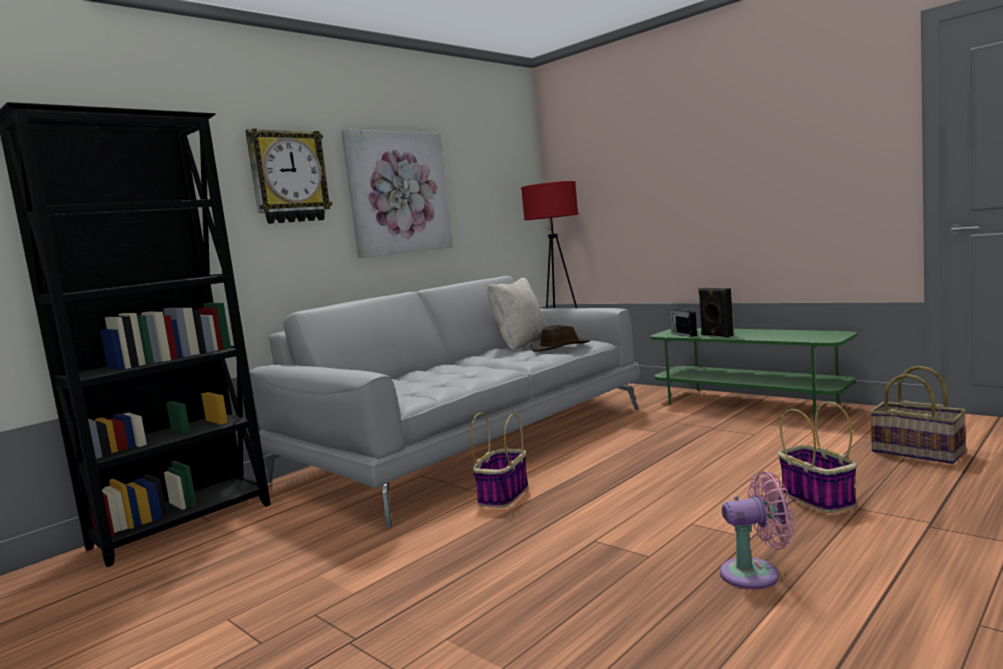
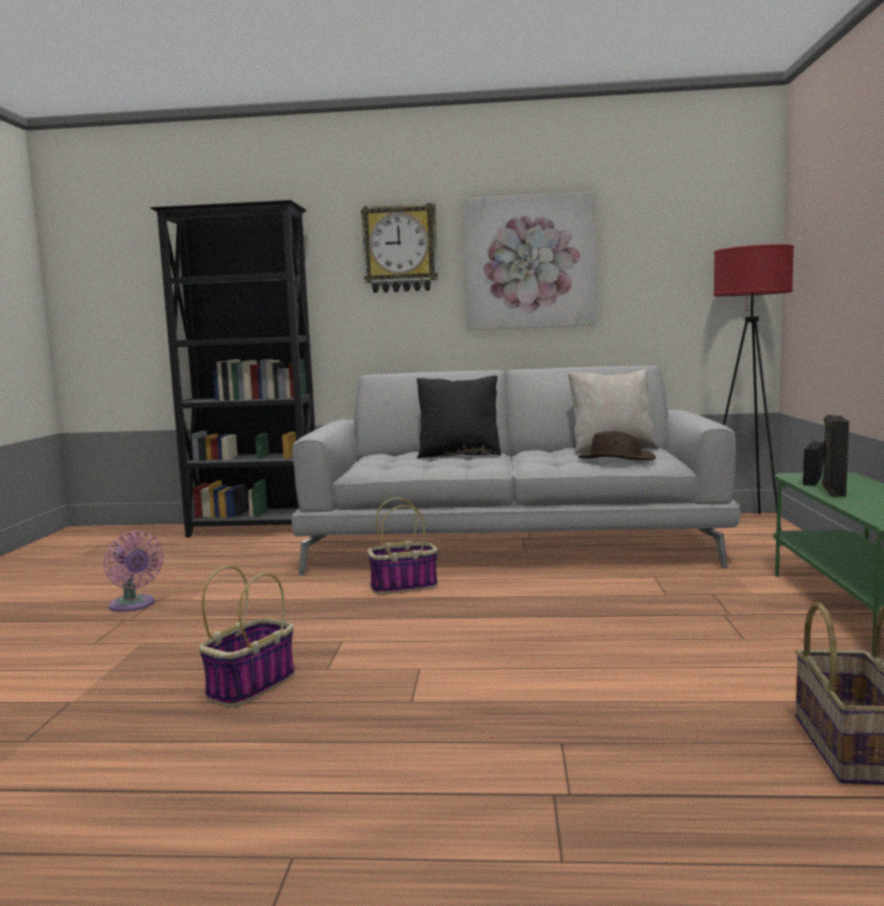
camera: 50 degrees right, 0 degrees up
pink fan [720,471,795,589] -> pink fan moved to [103,530,164,612]
basket [778,402,857,513] -> basket moved to [199,566,295,707]
none -> black pillow [417,375,501,459]

